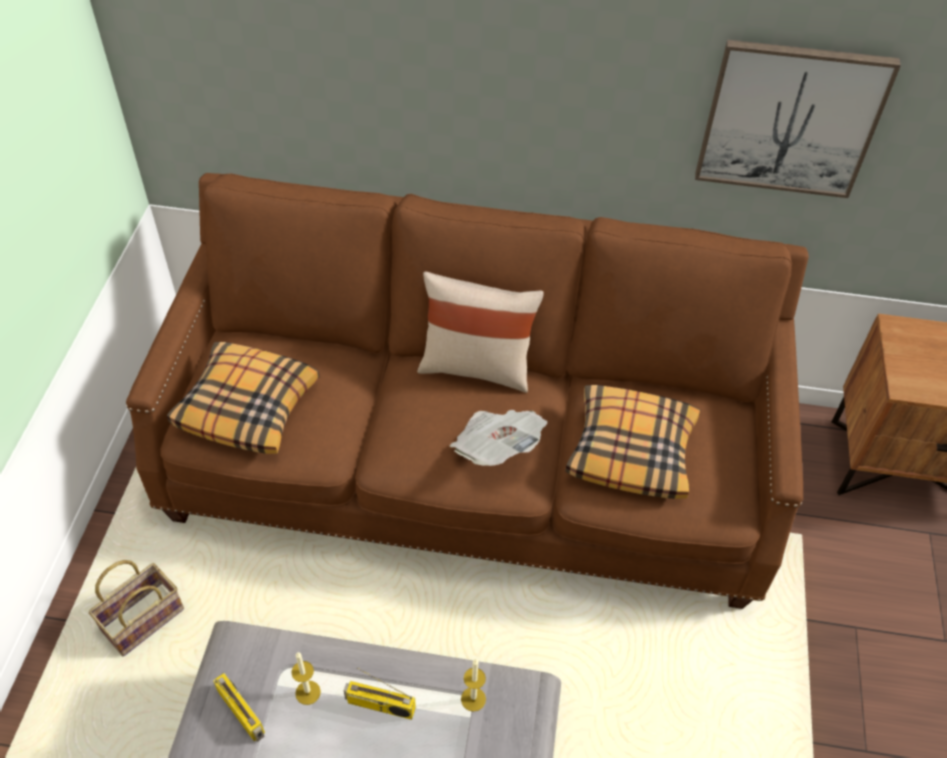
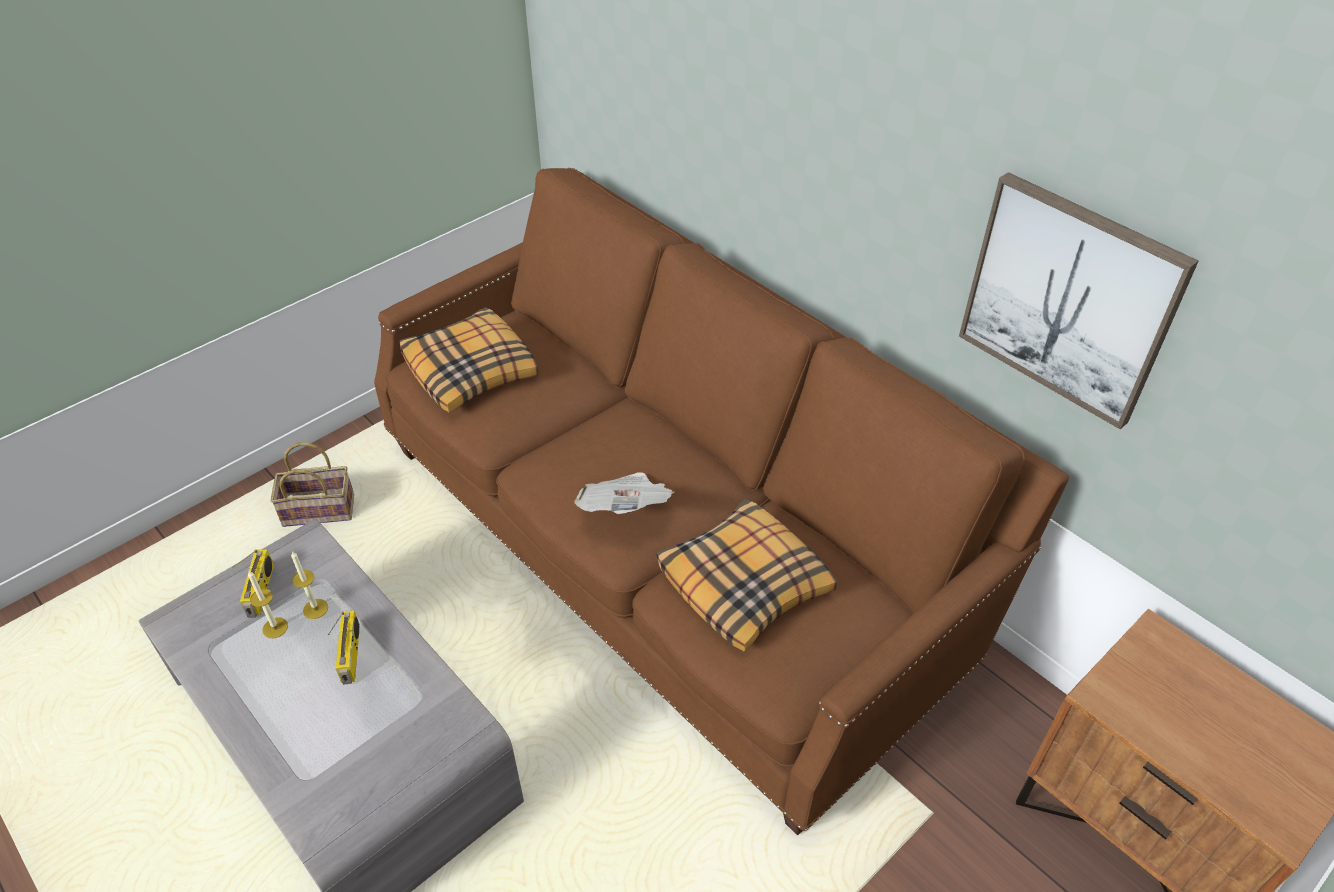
camera: 40 degrees right, 5 degrees down
radio [344,667,416,720] -> radio turned 150 degrees counterclockwise [328,610,360,685]
beige pillow [417,271,544,393] -> none
candle [461,659,486,712] -> candle moved to [248,571,288,638]

